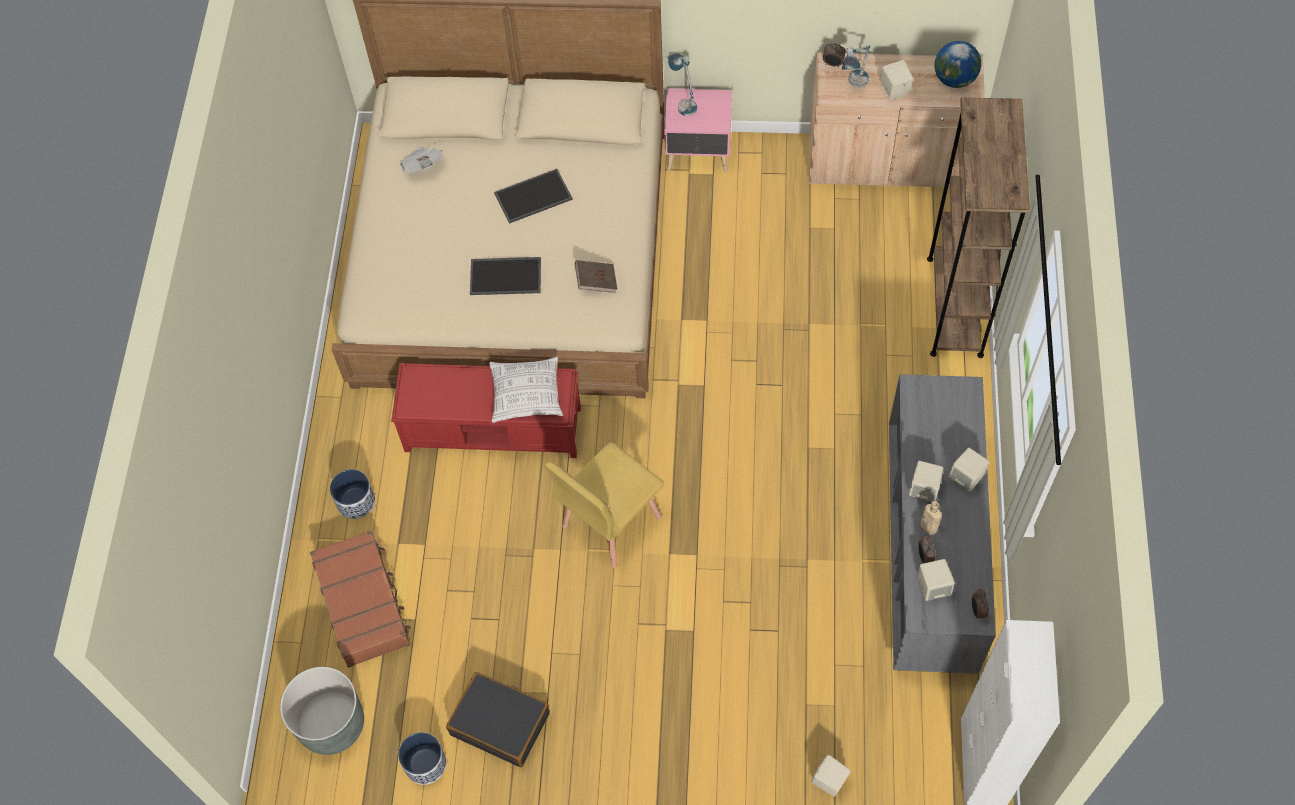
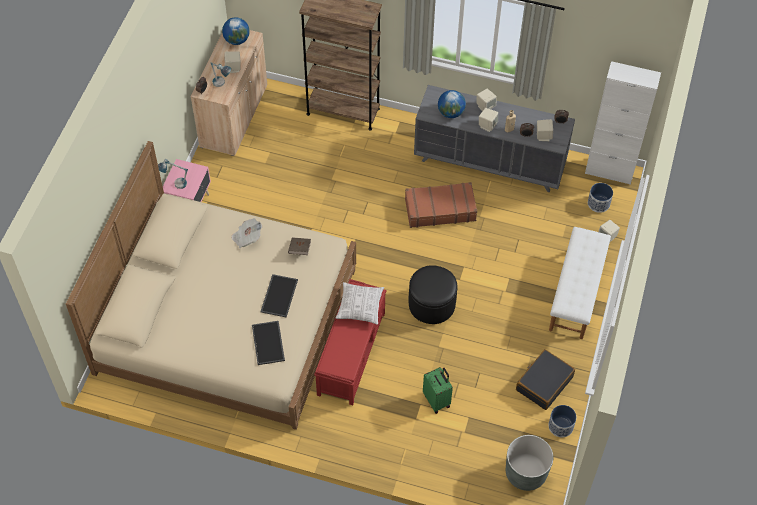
camera: 80 degrees left, 5 degrees down
brown suitcase [310,530,411,668] -> brown suitcase moved to [405,182,477,228]
planter [330,469,375,519] -> planter moved to [588,183,613,213]
newspaper [400,146,443,173] -> newspaper moved to [231,218,262,248]
tray [494,169,573,224] -> tray moved to [252,321,285,365]
yellow chair [545,442,664,568] -> black ottoman [409,265,457,324]
none -> green suitcase [423,367,453,414]
none -> globe [438,90,466,118]
none -> white bench [549,227,611,339]

